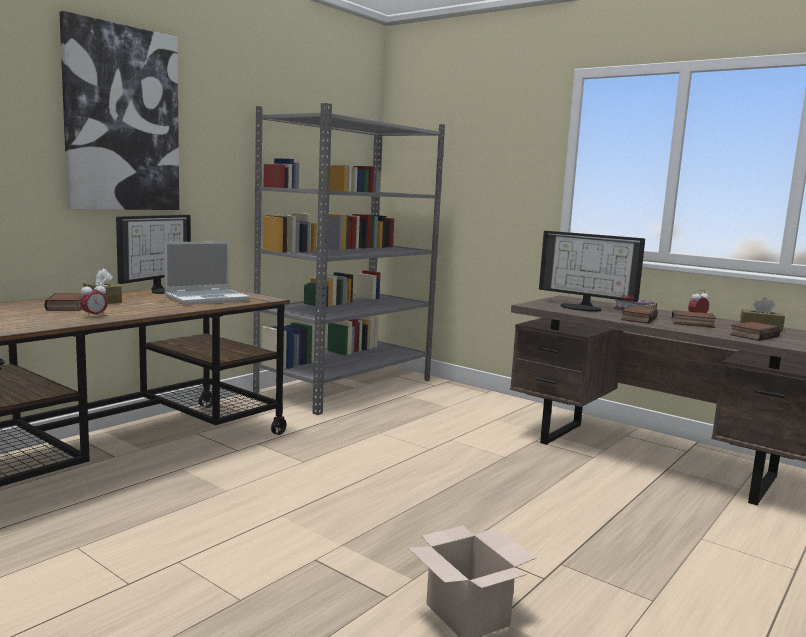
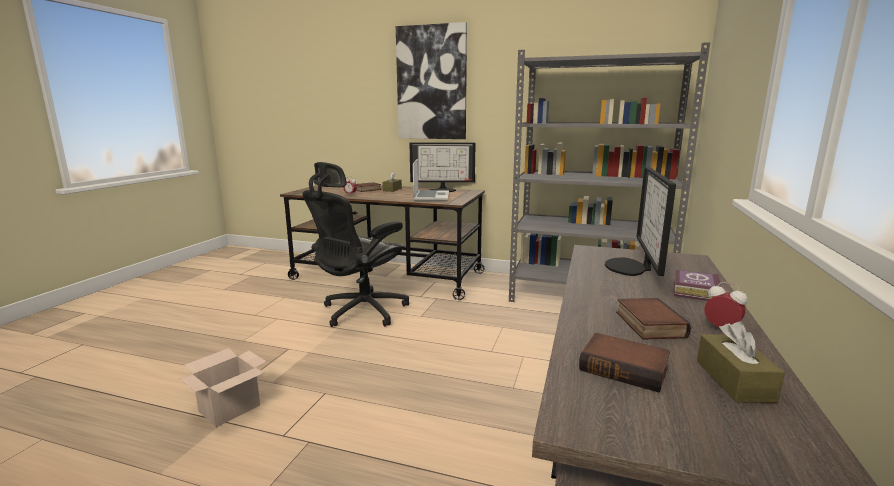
camera: 70 degrees right, 5 degrees up
laptop [164,241,250,305] -> laptop turned 120 degrees counterclockwise [413,159,449,201]
book [621,306,658,324] -> none
none -> office chair [303,162,409,327]

